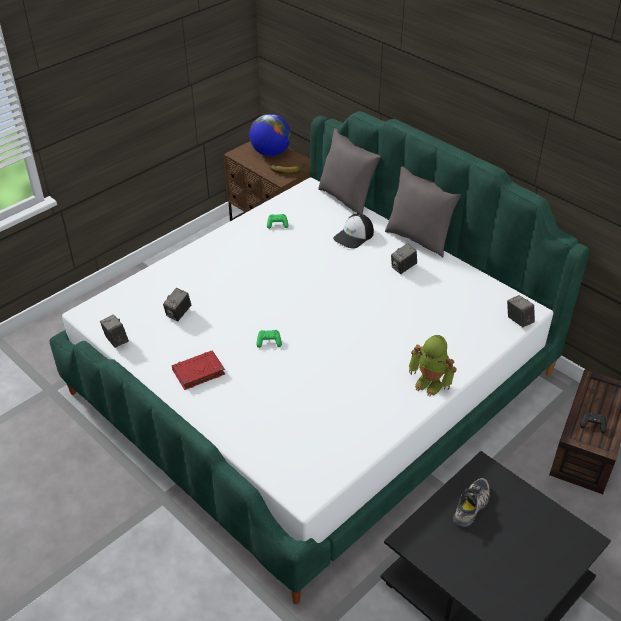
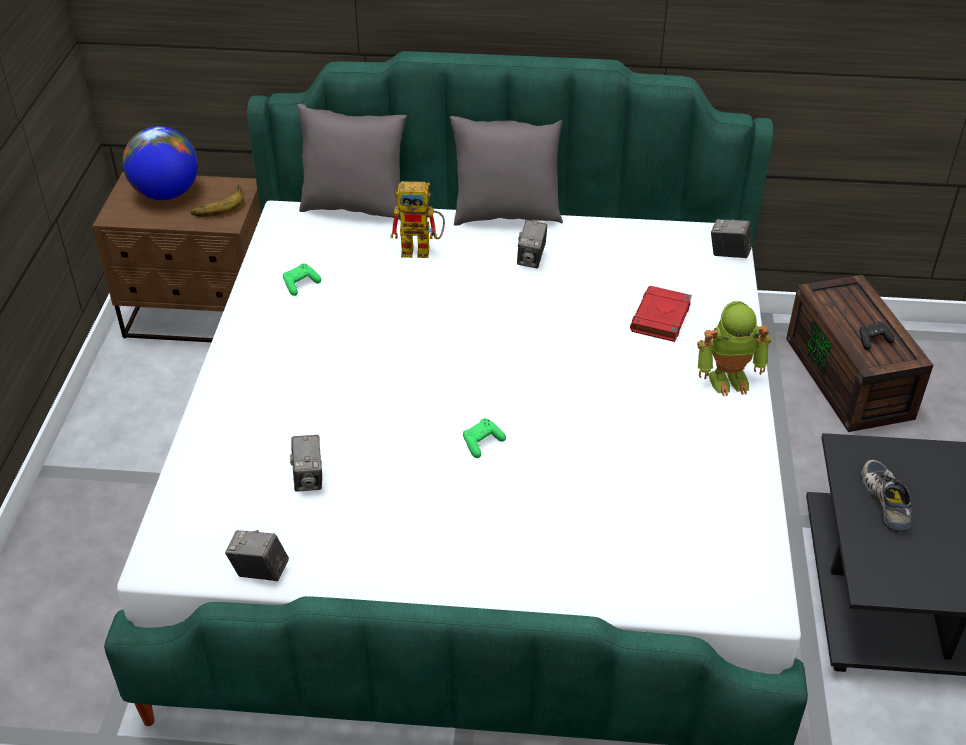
camera: 40 degrees left, 0 degrees up
red book [172,350,225,390] -> red book moved to [630,286,692,342]
cap [333,214,374,248] -> toy robot [390,181,445,258]

